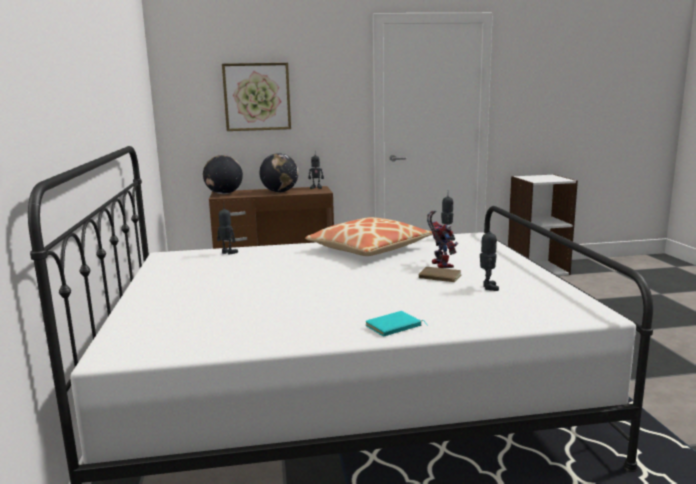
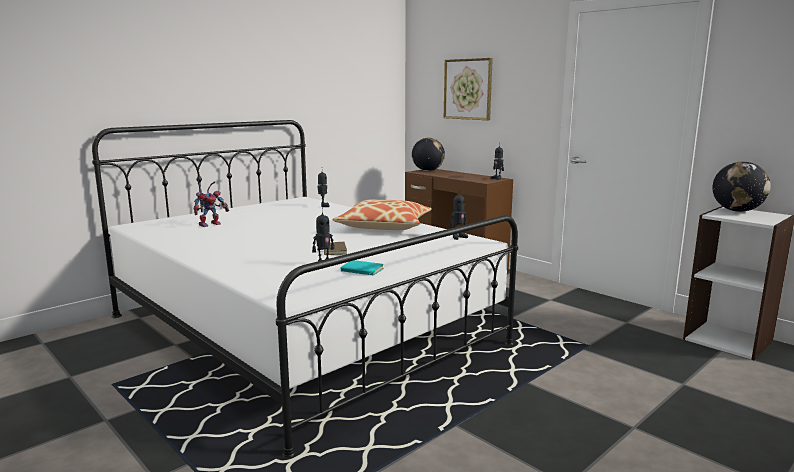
camera: 55 degrees right, 0 degrees up
globe [259,153,298,192] -> globe moved to [712,162,771,212]
turquoise book [365,311,428,337] -> turquoise book moved to [340,260,384,276]
toy robot [427,210,458,268] -> toy robot moved to [194,180,229,227]

